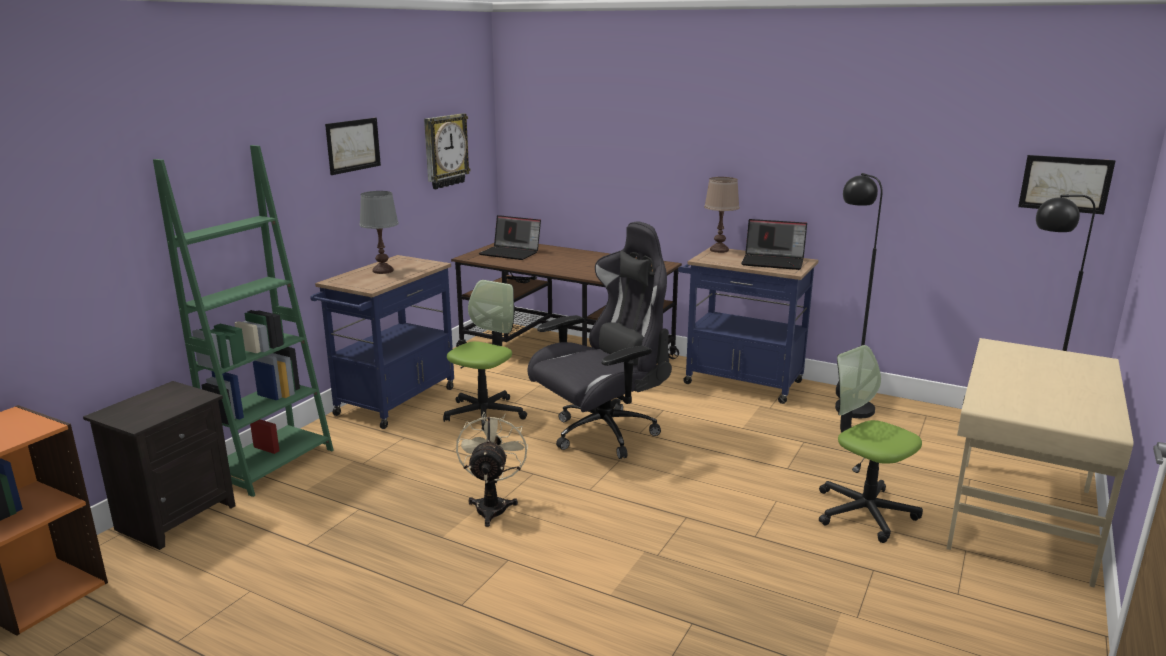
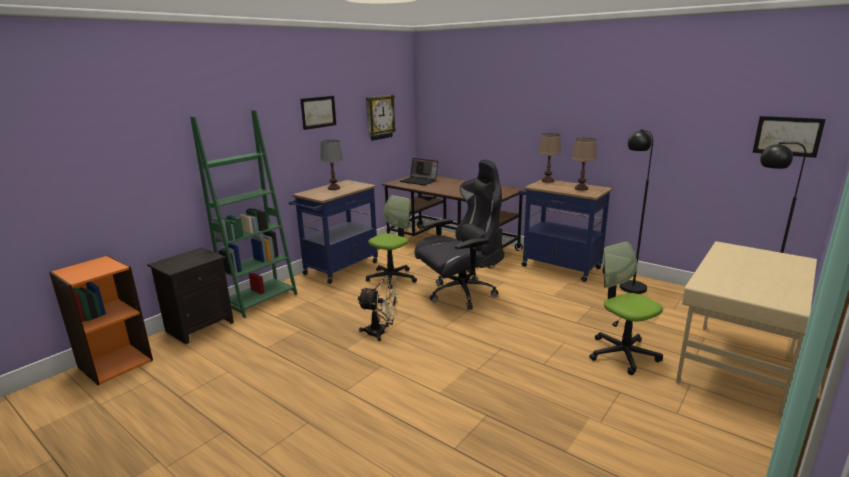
camera: 10 degrees right, 0 degrees up
beige fan [456,412,528,527] -> beige fan turned 90 degrees clockwise [357,278,400,341]
laptop [741,219,807,270] -> brown table lamp [572,138,597,190]

